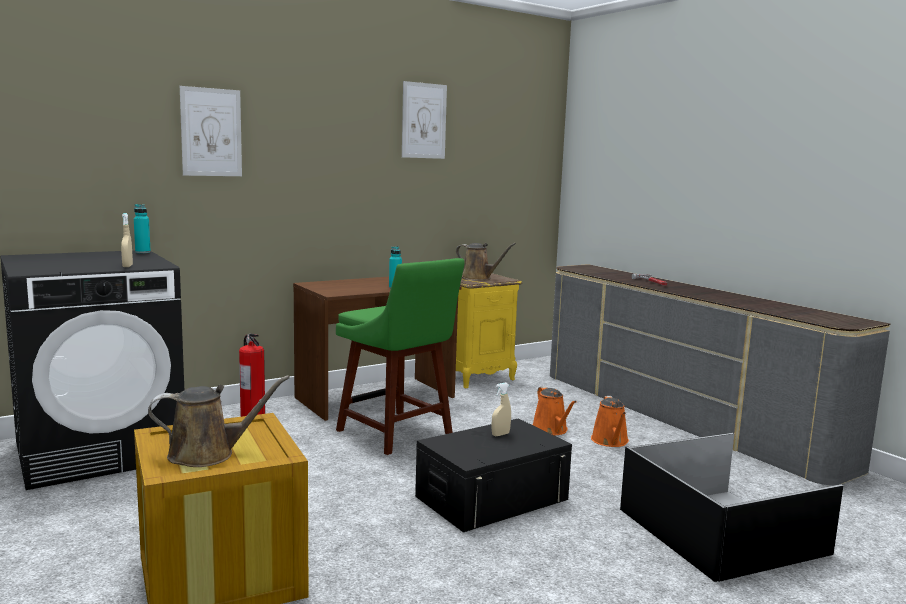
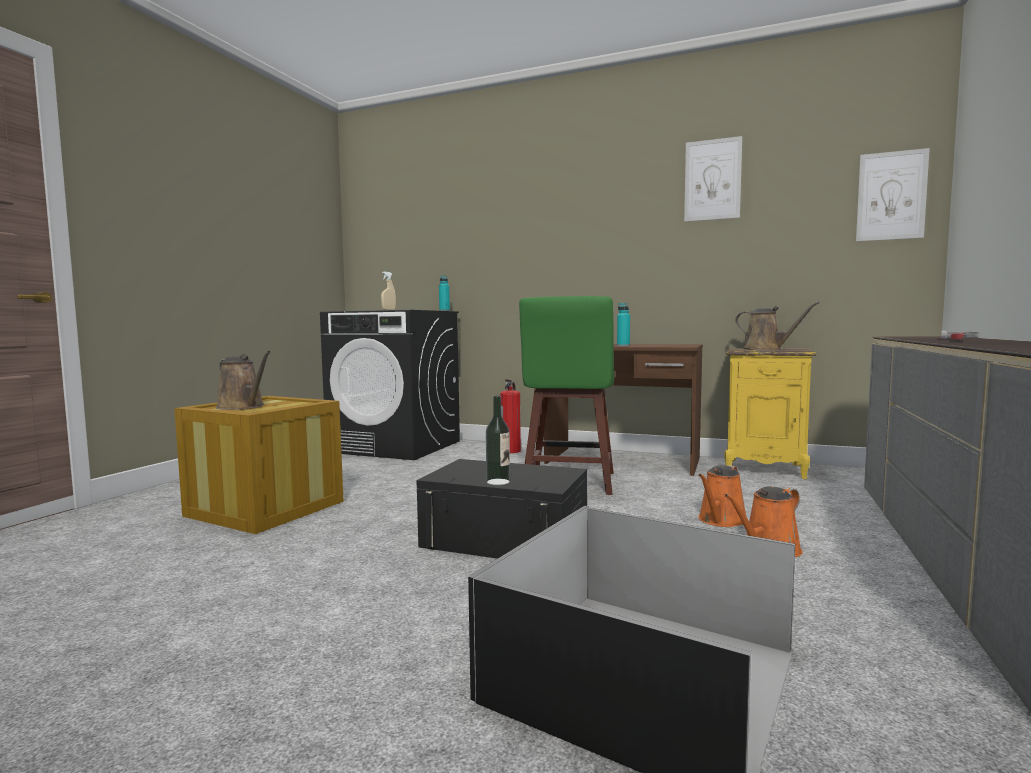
camera: 55 degrees right, 5 degrees down
picture [180,86,242,176] -> picture moved to [856,148,930,241]
brown watering can [456,243,516,280] -> brown watering can turned 45 degrees counterclockwise [735,301,820,350]
beige spray bottle [492,382,511,436] -> none
none -> bottle [486,396,510,485]

